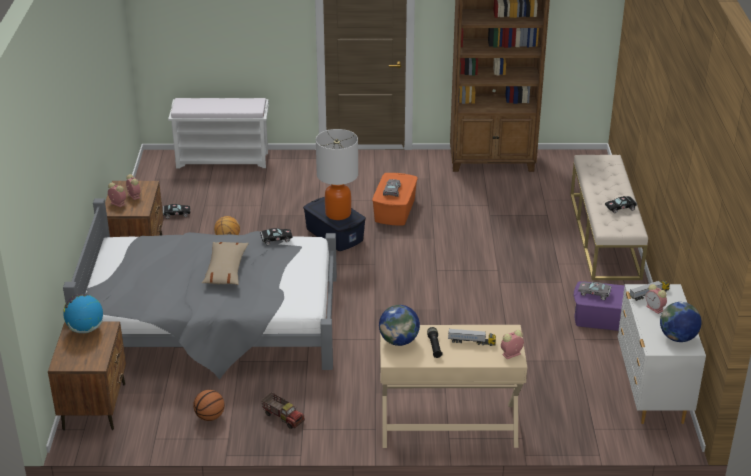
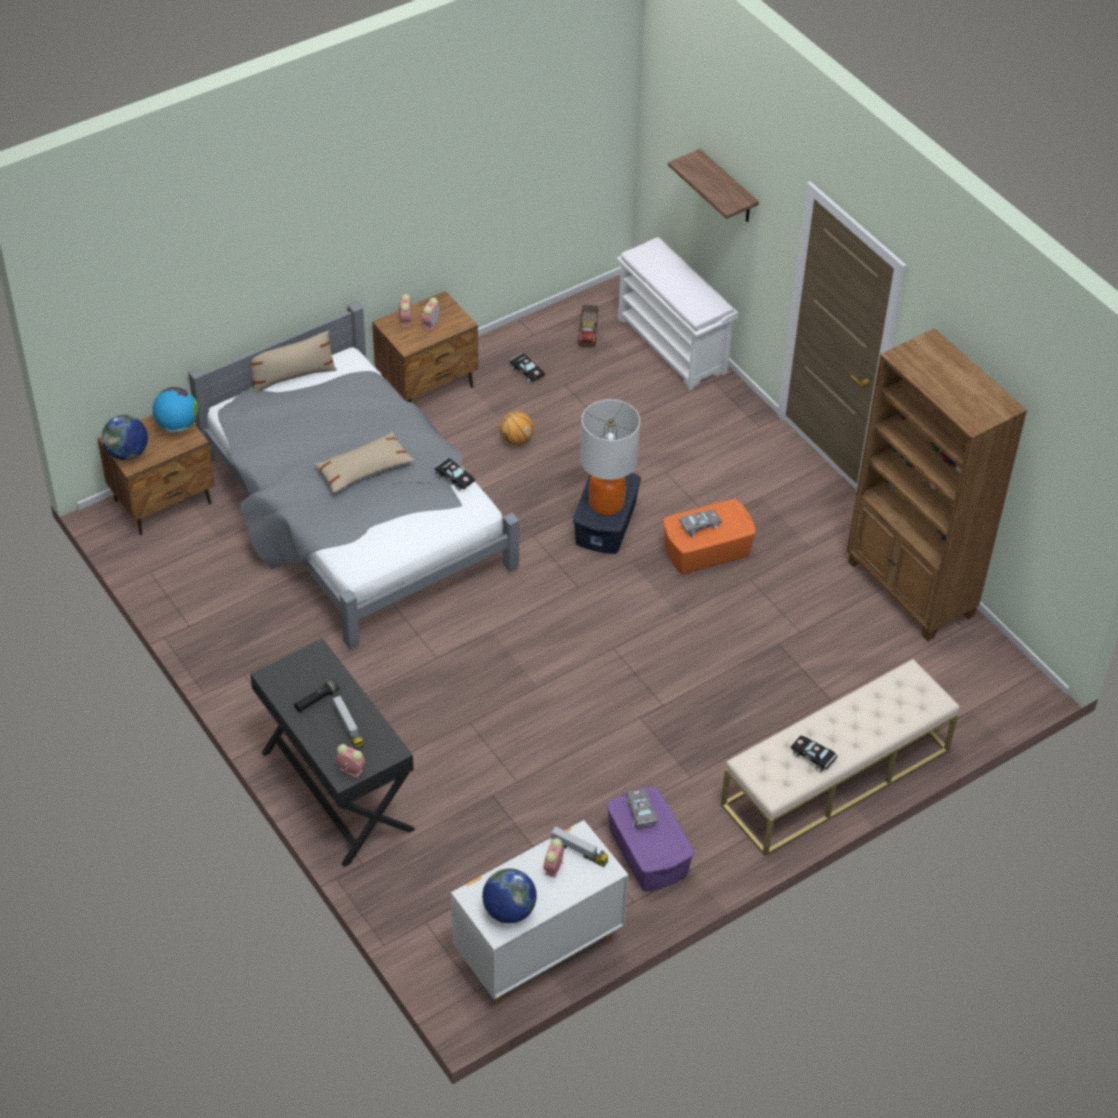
camera: 55 degrees right, 15 degrees up
basketball [193,390,225,421] -> none
toy truck [261,392,305,429] -> toy truck moved to [578,305,598,347]
globe [379,305,420,346] -> globe moved to [102,415,148,460]
beige desk [380,325,527,448] -> black desk [250,639,415,867]
none -> beige pillow [249,330,337,393]
none -> shelf [668,149,759,222]

